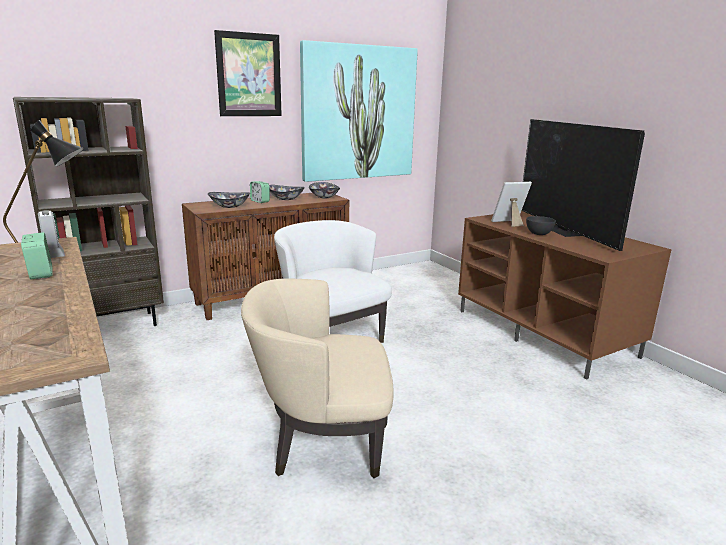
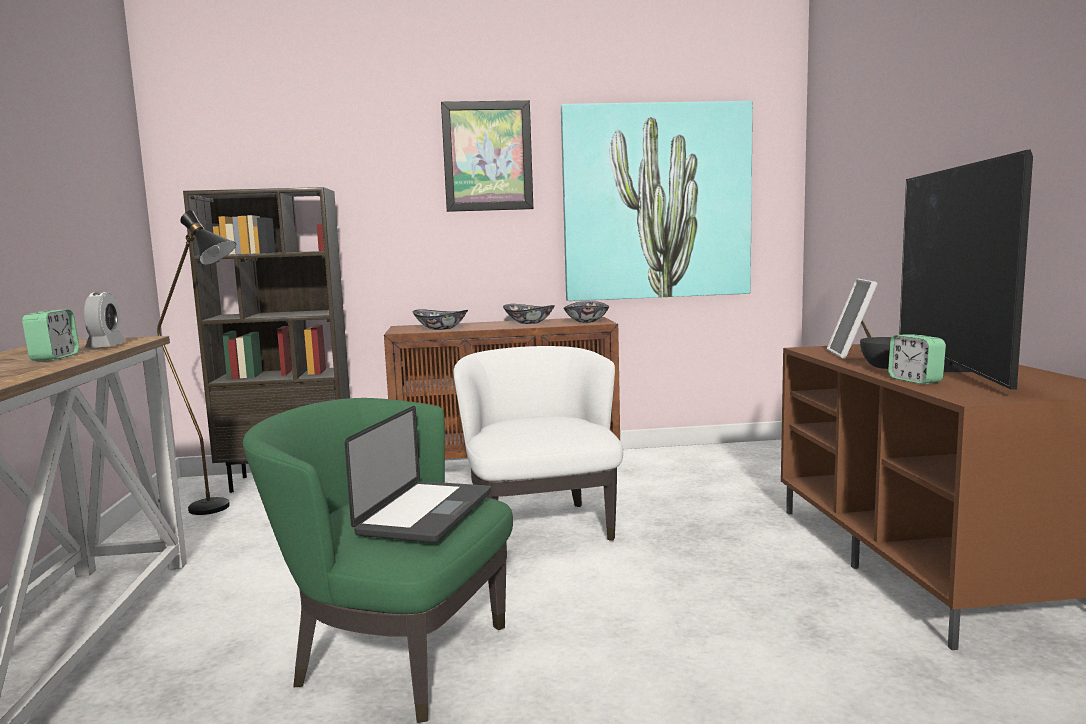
camera: 25 degrees right, 10 degrees down
beige armchair [241,279,394,478] -> green armchair [243,398,513,723]
alarm clock [250,181,270,203] -> alarm clock moved to [888,334,946,384]
picture frame [491,182,532,227] -> picture frame turned 90 degrees counterclockwise [827,278,878,359]
none -> laptop [345,406,491,543]

